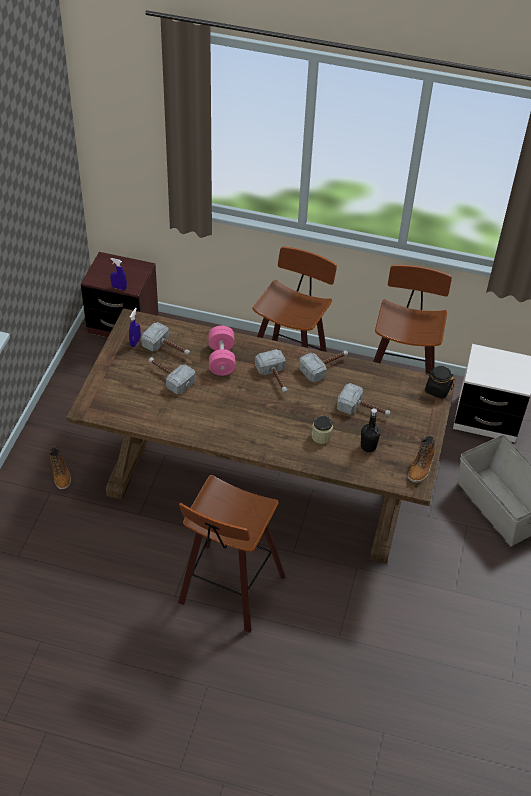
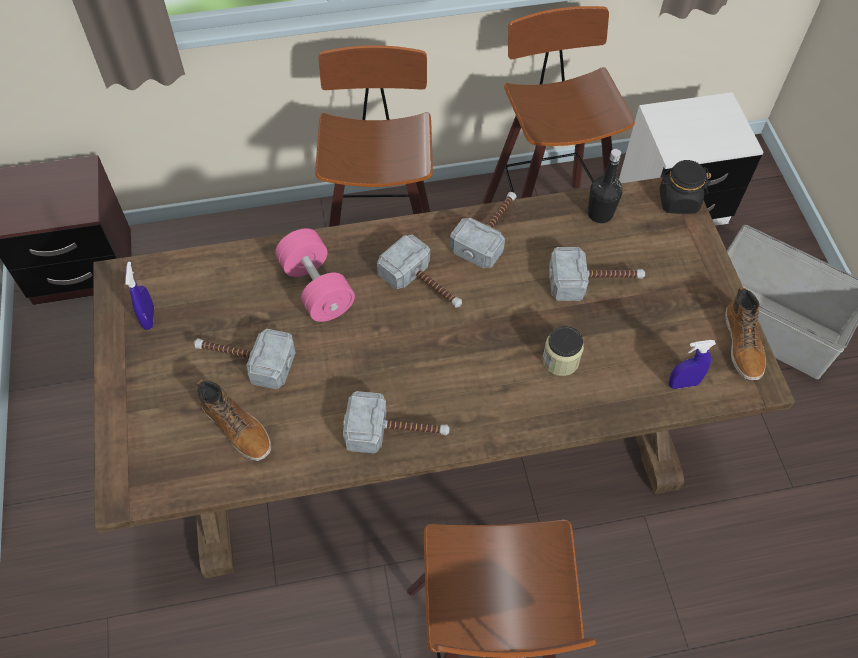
camera: 25 degrees left, 10 degrees up
boot [49,446,71,489] -> boot moved to [197,380,272,461]
blue spray bottle [110,258,127,290] -> blue spray bottle moved to [669,340,716,389]
hammer [141,322,190,355] -> hammer moved to [343,391,450,453]
black bottle [360,408,381,452] -> black bottle moved to [587,149,622,223]

